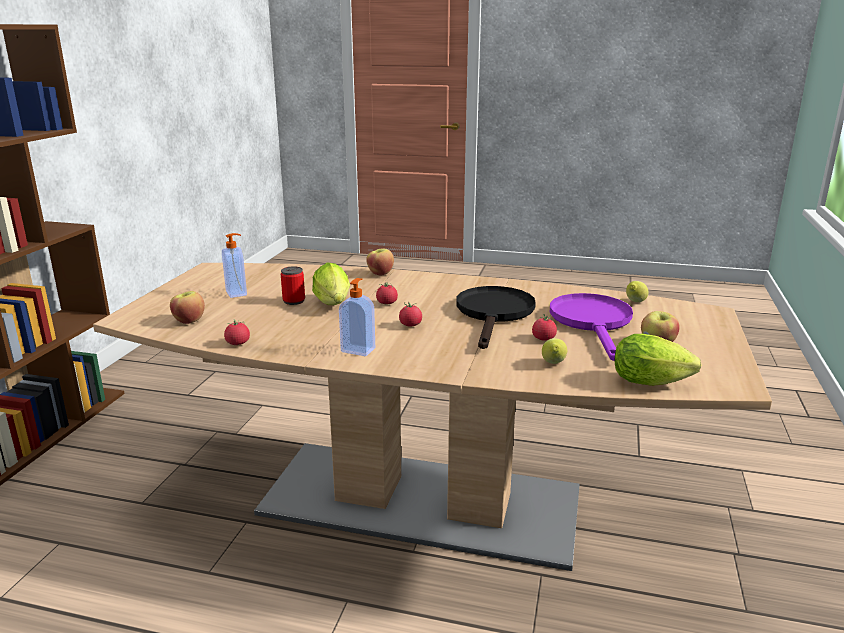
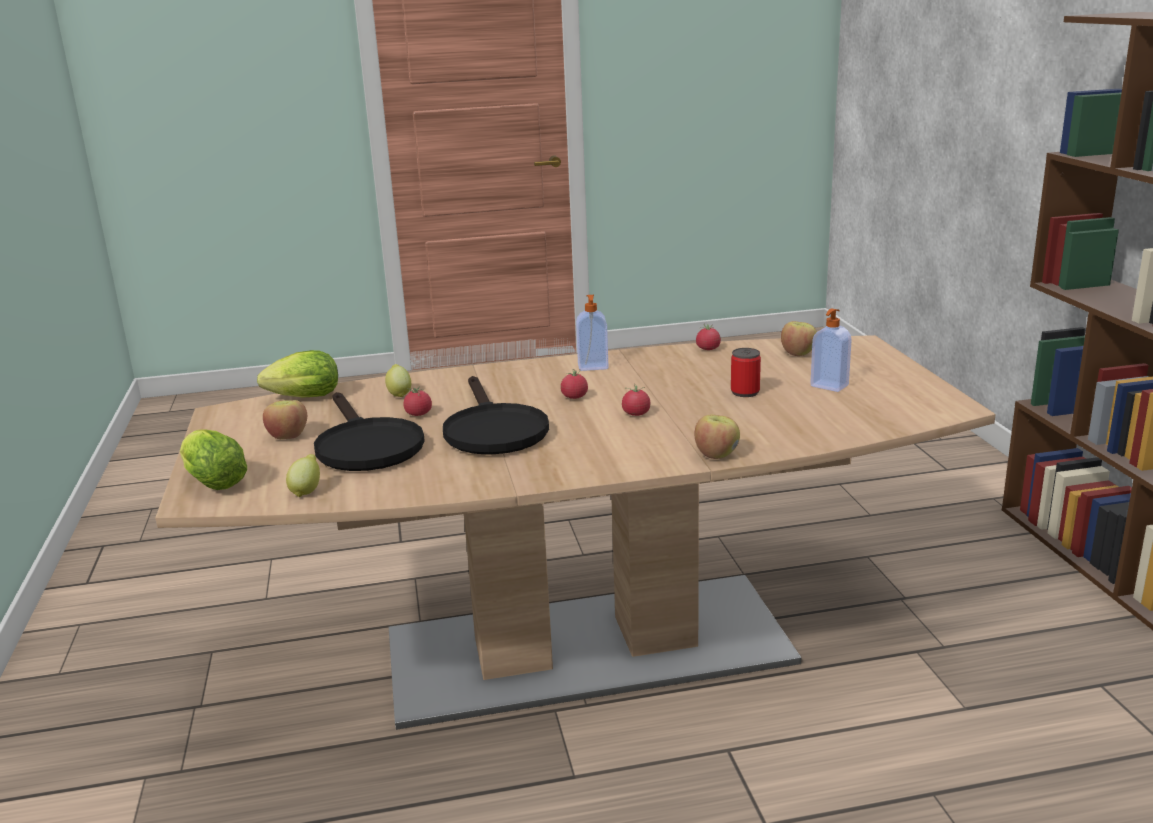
camera: 155 degrees right, 0 degrees up
lettuce [312,262,350,305] -> lettuce moved to [180,429,247,490]
purple frying pan [550,293,633,361] -> black frying pan [314,392,425,471]

